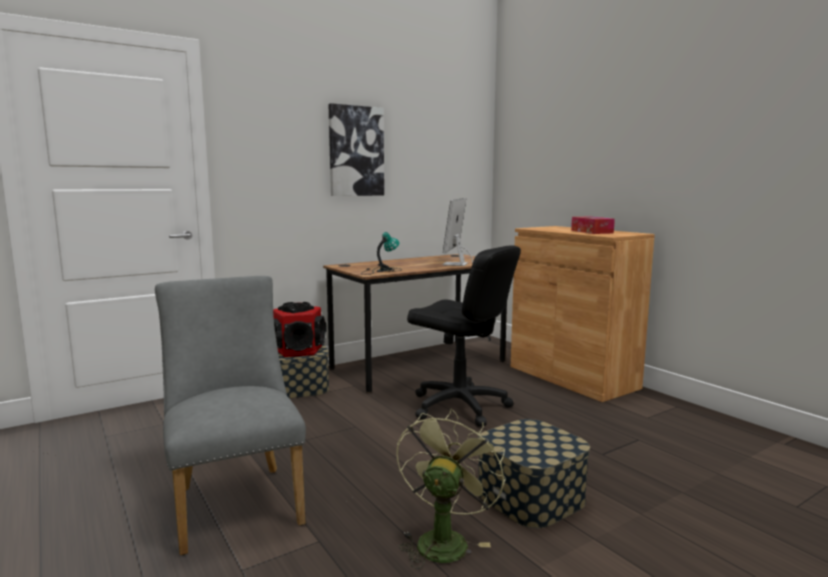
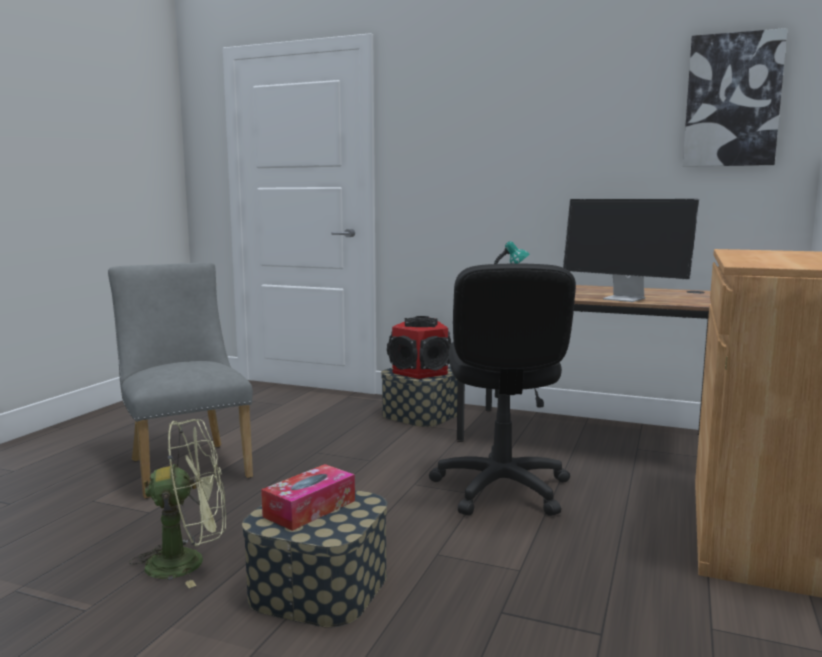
camera: 55 degrees right, 0 degrees up
grey chair [155,276,306,555] -> grey chair turned 60 degrees counterclockwise [108,262,253,499]
picture [328,103,384,196] -> picture moved to [683,28,787,167]
monitor [443,198,473,266] -> monitor turned 120 degrees counterclockwise [563,199,700,302]
tissue box [571,217,615,234] -> tissue box moved to [261,464,355,531]

